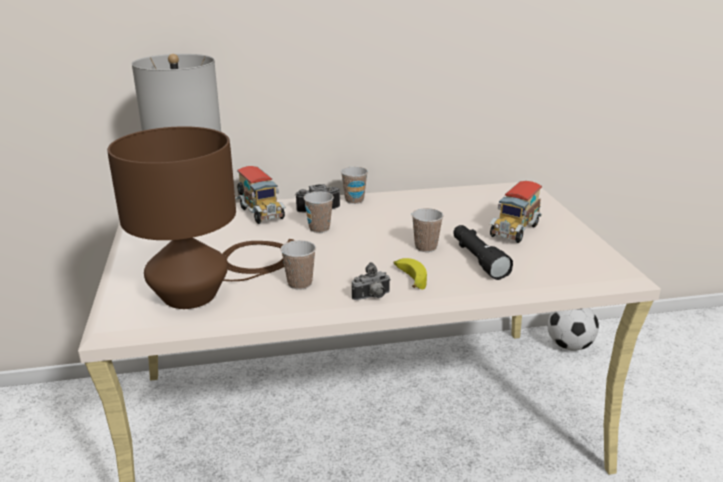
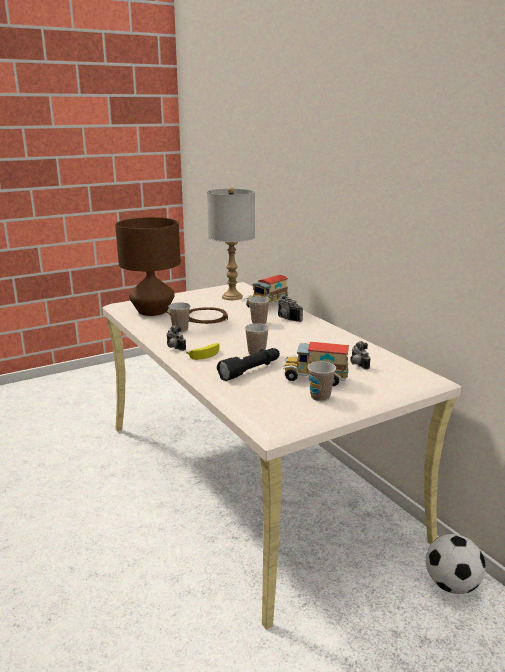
camera: 70 degrees right, 5 degrees down
cup [341,167,368,204] -> cup moved to [307,361,336,401]
none -> camera [350,341,370,370]

